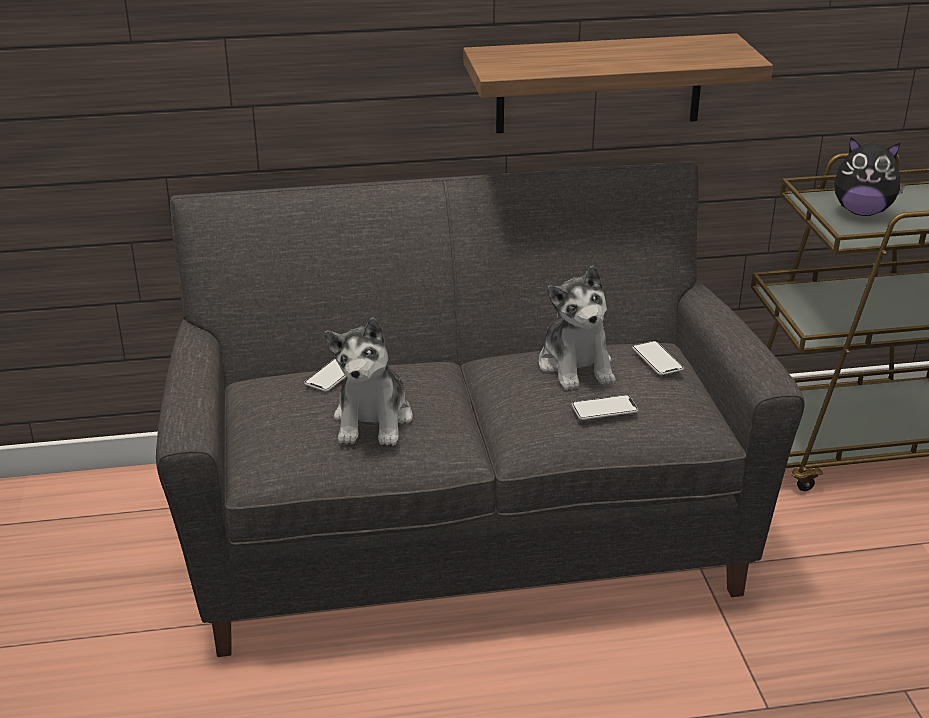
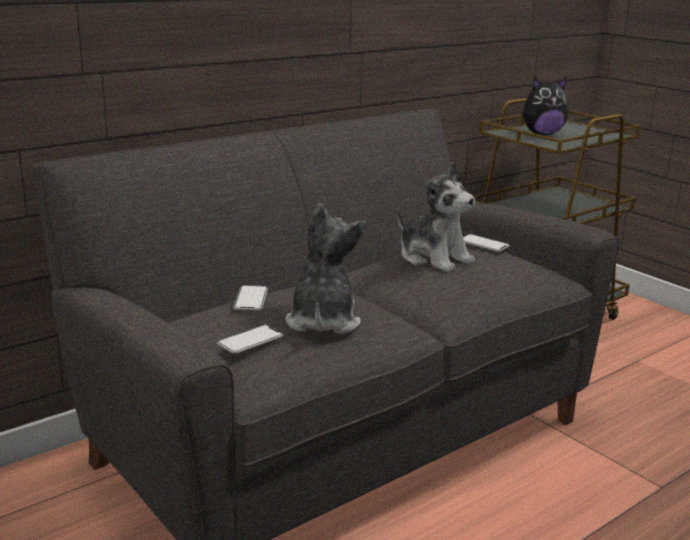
camera: 30 degrees left, 10 degrees down
plush toy [325,317,412,446] -> plush toy turned 150 degrees counterclockwise [286,203,366,334]
shelf [463,33,773,133] -> none
phone [571,395,638,420] -> phone moved to [217,325,283,354]

